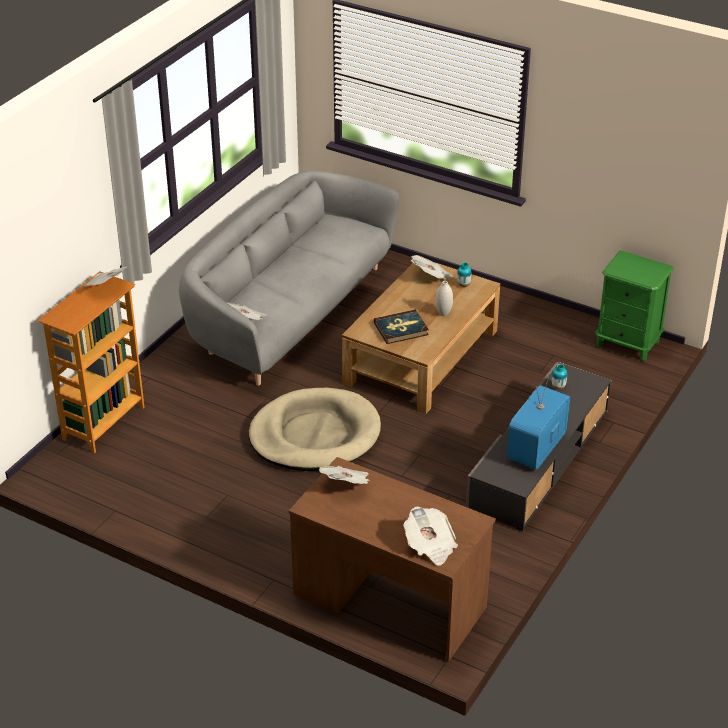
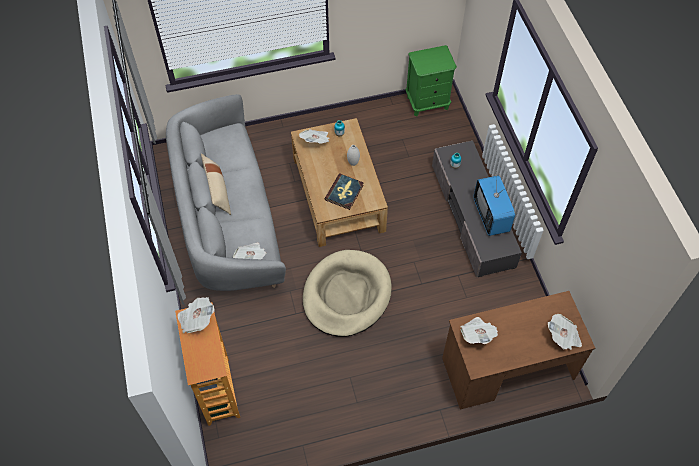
camera: 45 degrees left, 20 degrees up
none -> beige pillow [201,153,231,215]

